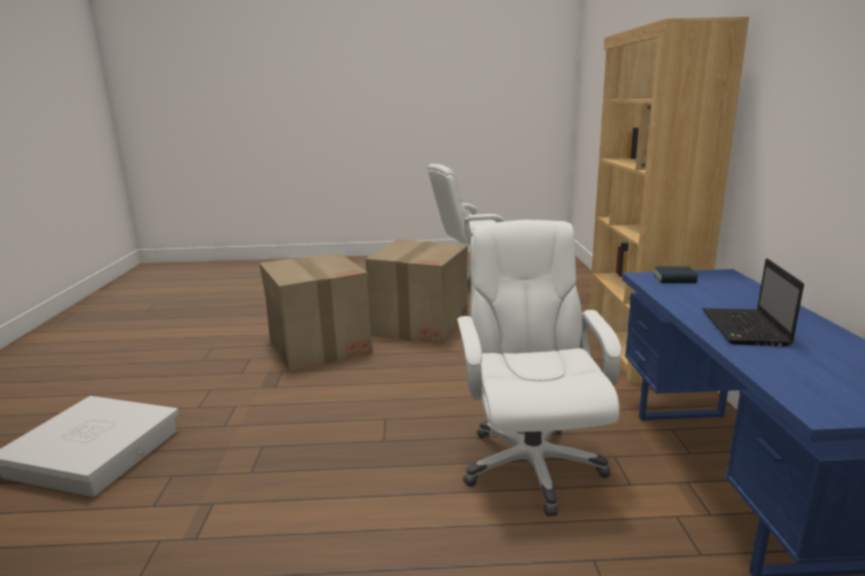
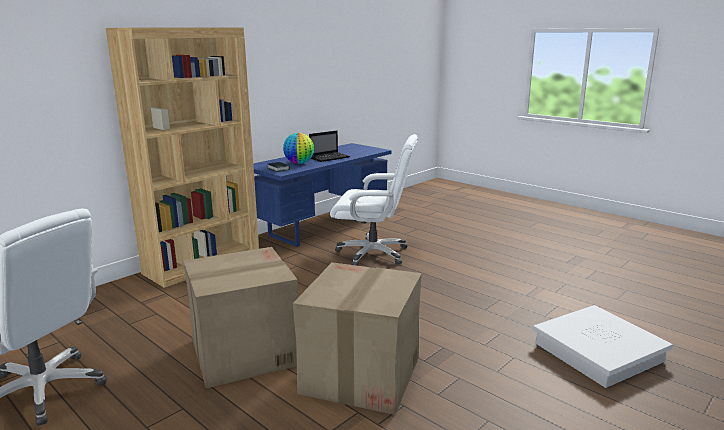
camera: 135 degrees left, 0 degrees up
white office chair [457,220,622,516] -> white office chair turned 120 degrees counterclockwise [330,134,418,266]
none -> globe [283,133,314,164]

